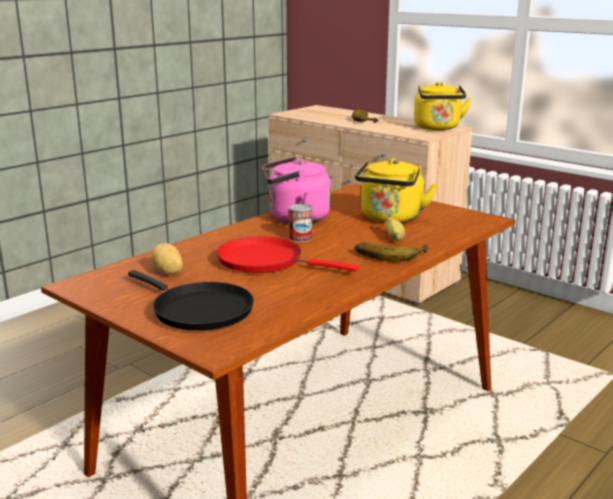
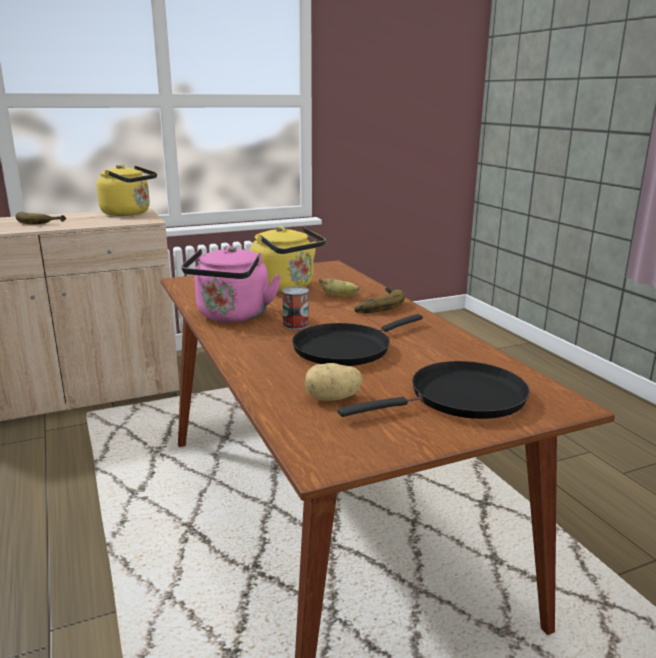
camera: 65 degrees left, 0 degrees up
red frying pan [216,237,359,273] -> black frying pan [292,314,423,366]

